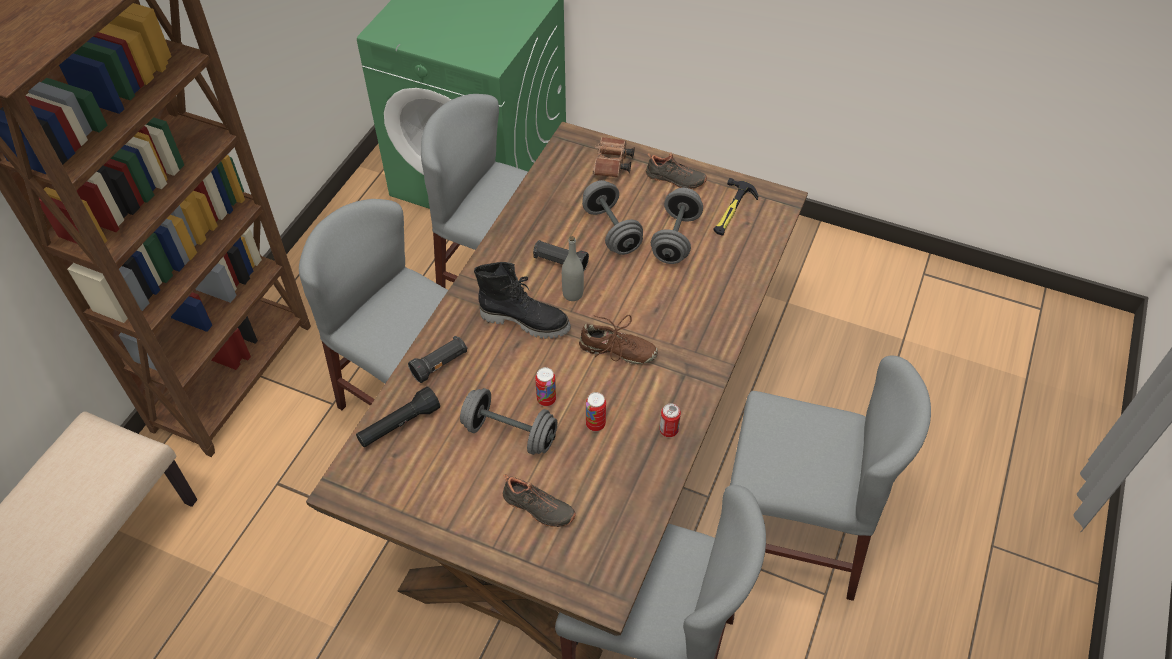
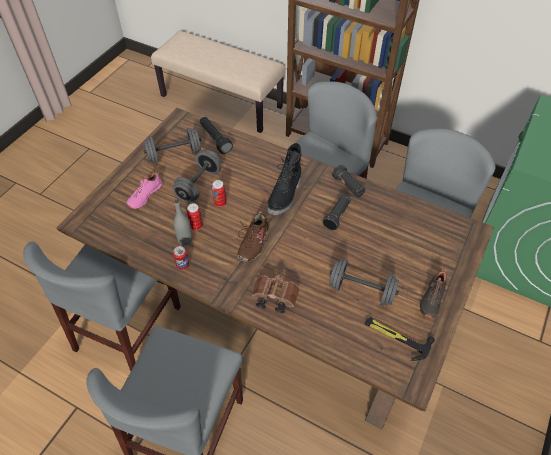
camera: 95 degrees right, 0 degrees up
black flashlight [408,335,468,383] -> black flashlight moved to [332,165,366,197]
black shoe [503,473,576,527] -> pink shoe [126,170,163,209]
grey bottle [562,236,584,301] -> grey bottle moved to [174,200,192,246]
grey dumbbell [582,180,643,255] -> grey dumbbell moved to [144,128,201,163]
brown binoculars [593,137,635,178] -> brown binoculars moved to [252,275,300,313]

